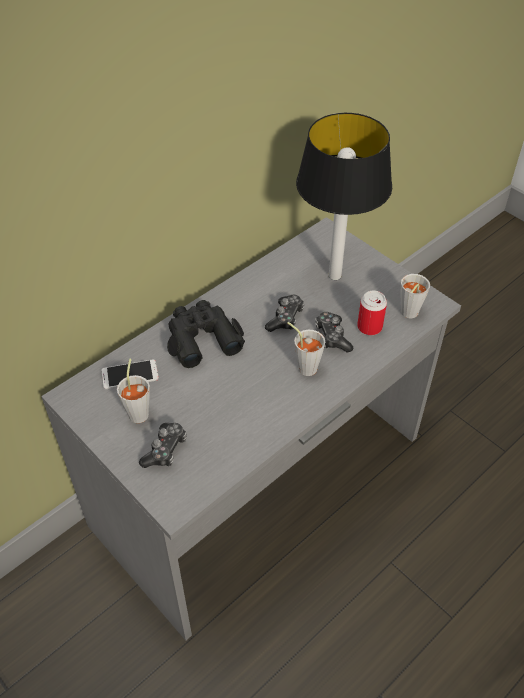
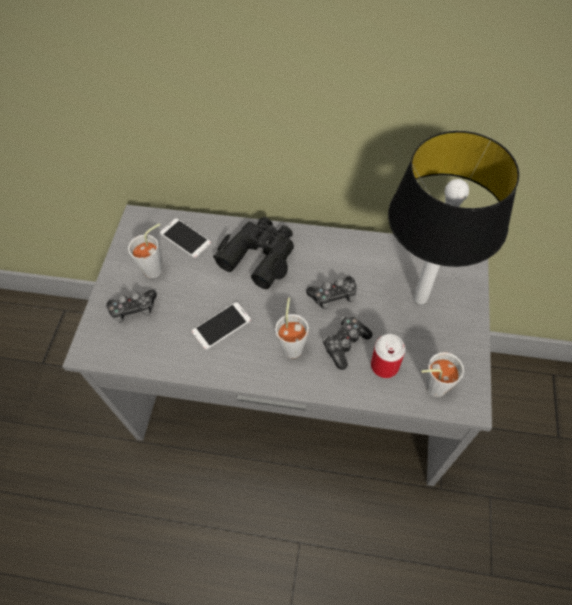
camera: 55 degrees right, 10 degrees up
none -> phone [192,302,251,350]

